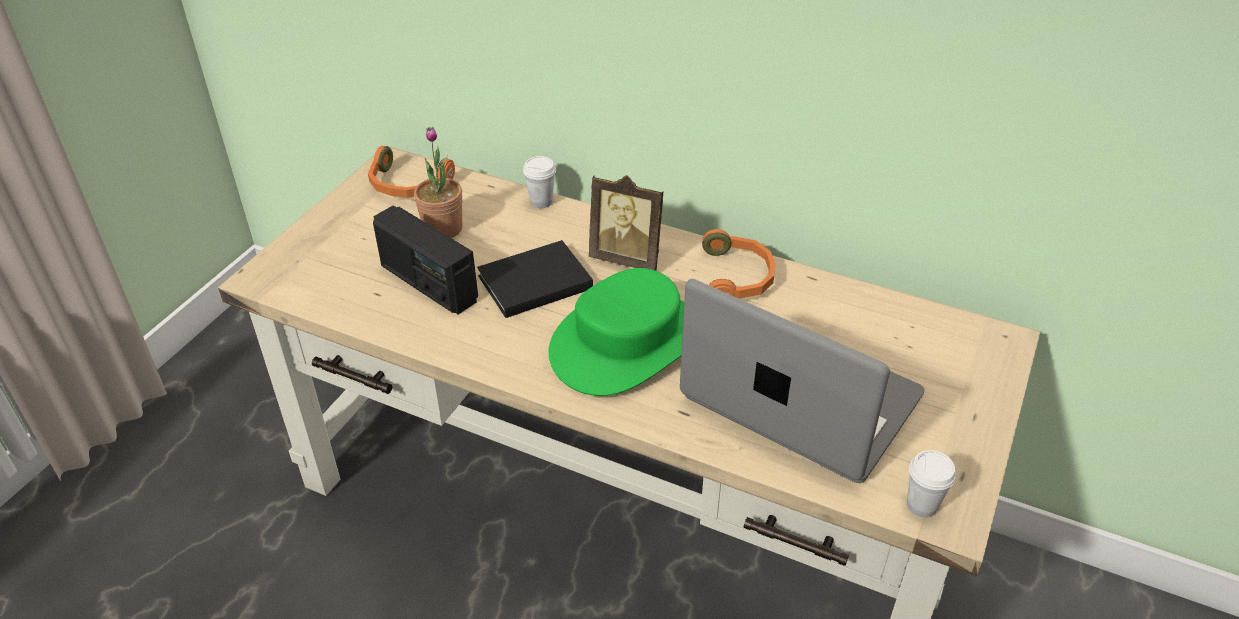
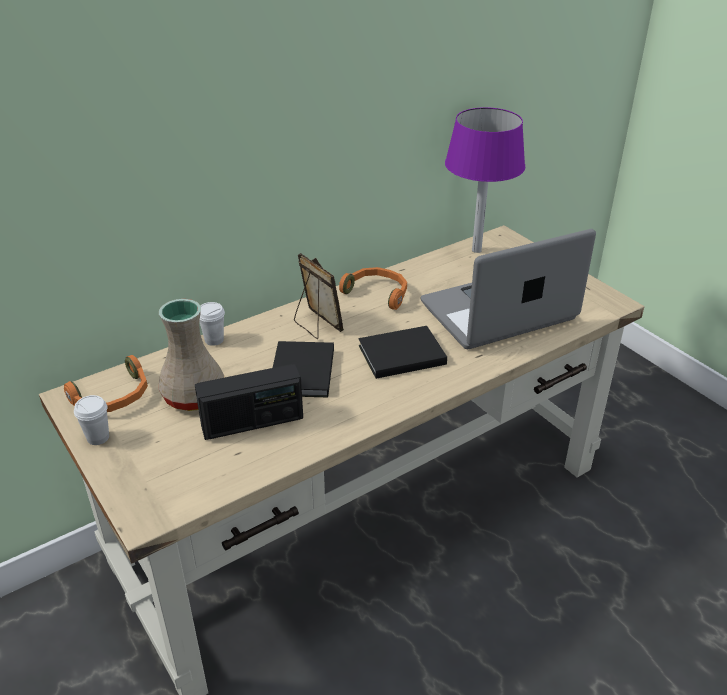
camera: 60 degrees left, 5 degrees down
potted plant [414,127,462,238] -> beige vase [158,299,224,411]
green hat [548,268,684,396] -> black book [359,326,447,379]
picture frame [589,175,664,271] -> picture frame turned 90 degrees counterclockwise [294,253,344,339]
white cup [907,450,956,517] -> white cup moved to [74,395,109,445]
none -> purple table lamp [445,107,525,253]

